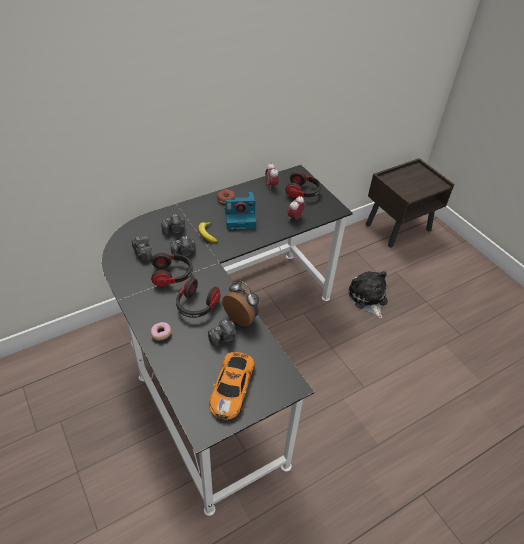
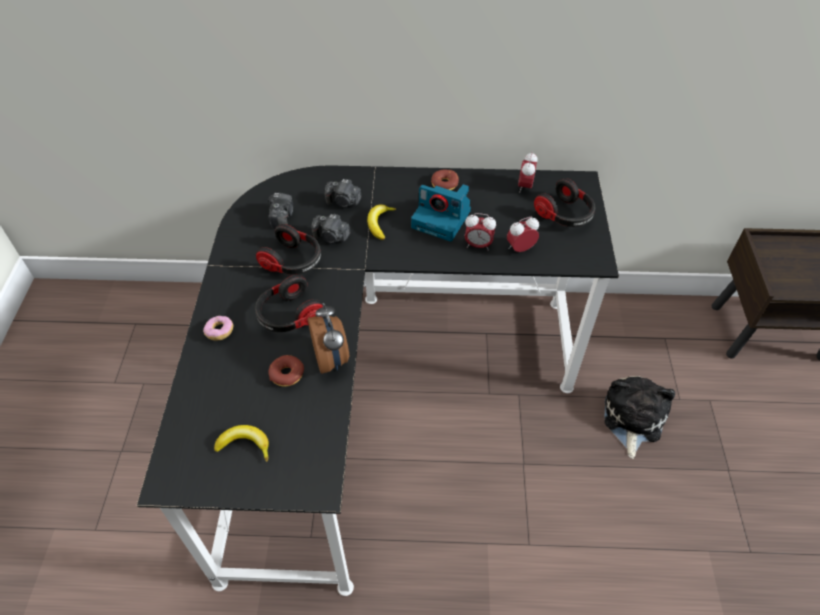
camera: 35 degrees right, 5 degrees up
camera [208,319,236,347] -> donut [268,355,304,387]
toy car [209,352,255,420] -> banana [214,425,269,461]
none -> alarm clock [464,213,496,251]

